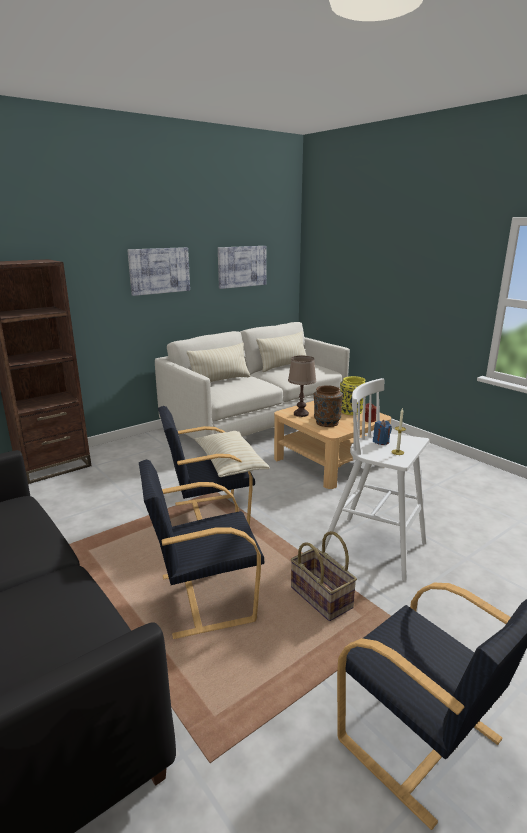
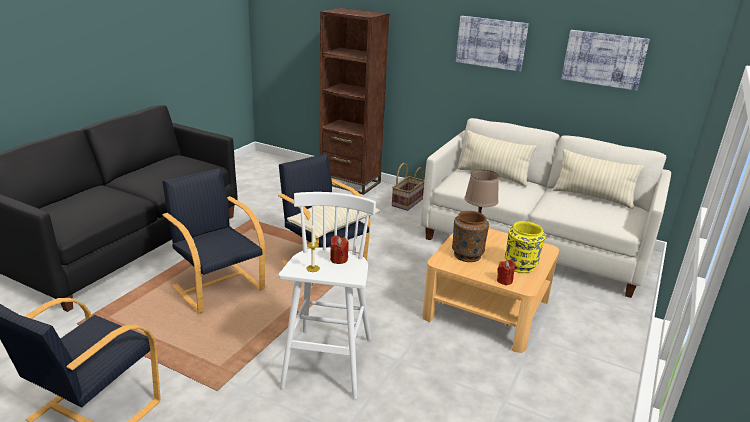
camera: 65 degrees right, 5 degrees up
basket [291,531,357,621] -> basket moved to [392,163,425,211]
blue candle [373,420,392,445] -> red candle [330,235,349,264]

